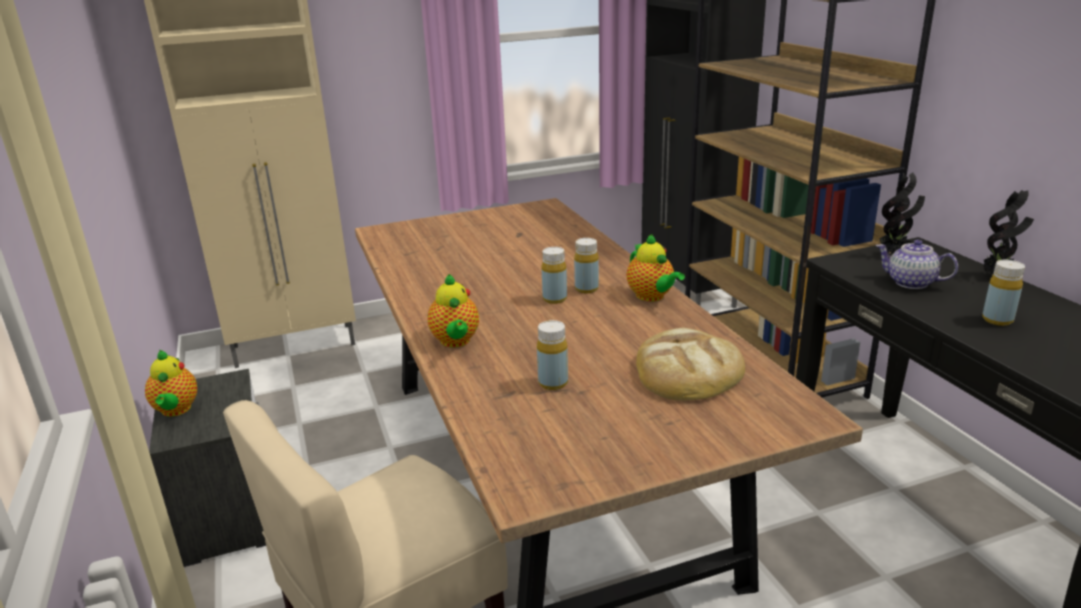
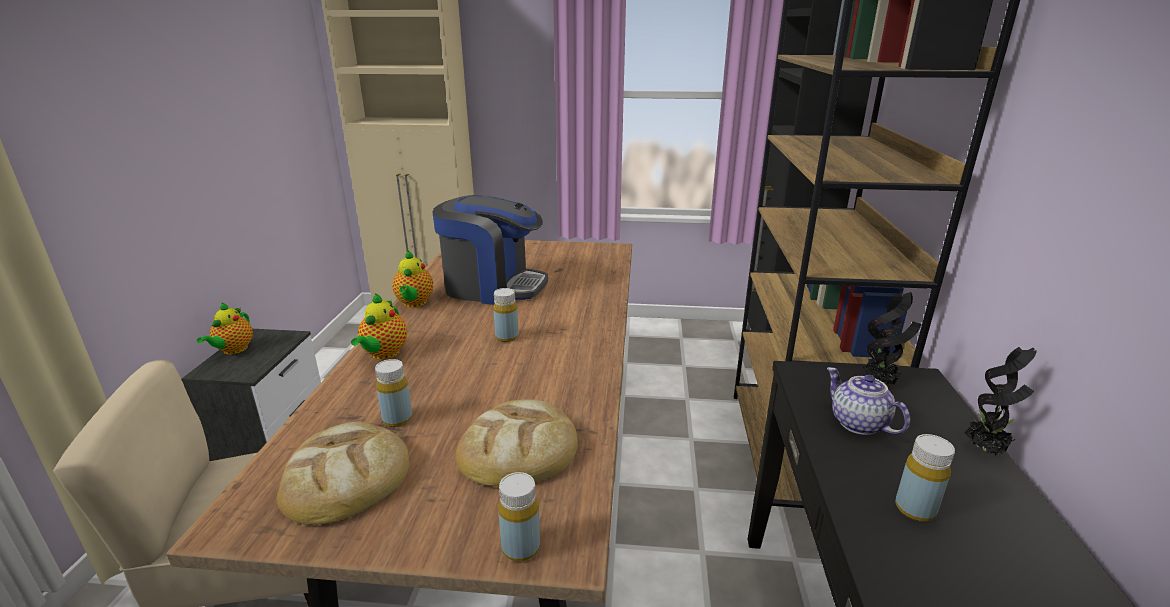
camera: 25 degrees right, 0 degrees up
yellow bottle [574,238,599,293] -> yellow bottle moved to [498,472,540,562]
teapot [627,234,685,302] -> teapot moved to [392,251,433,307]
none -> bread [277,422,410,525]
none -> coffee machine [432,195,548,305]

